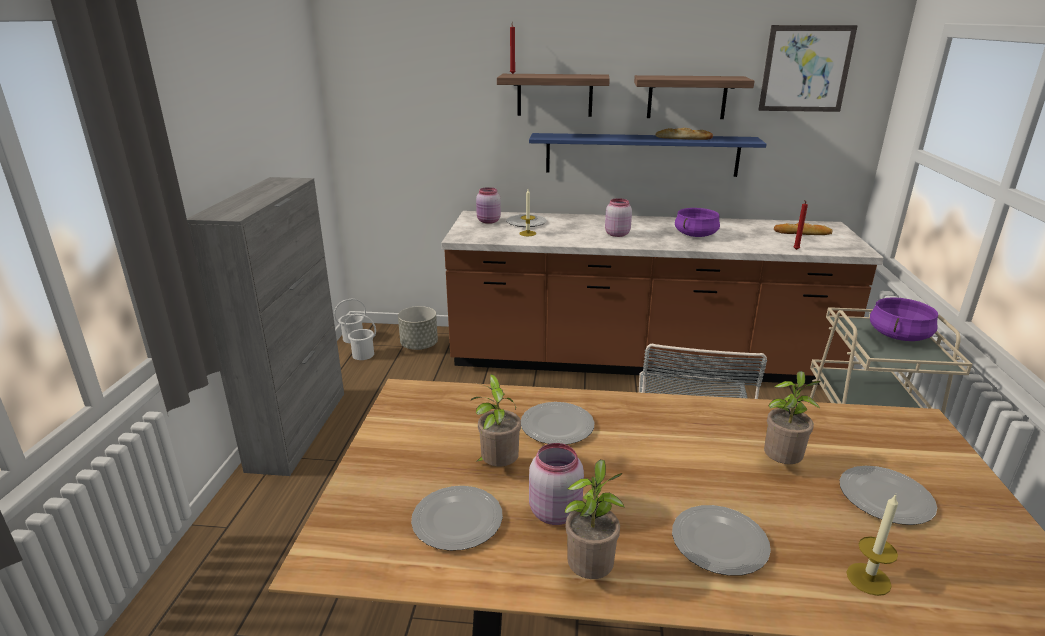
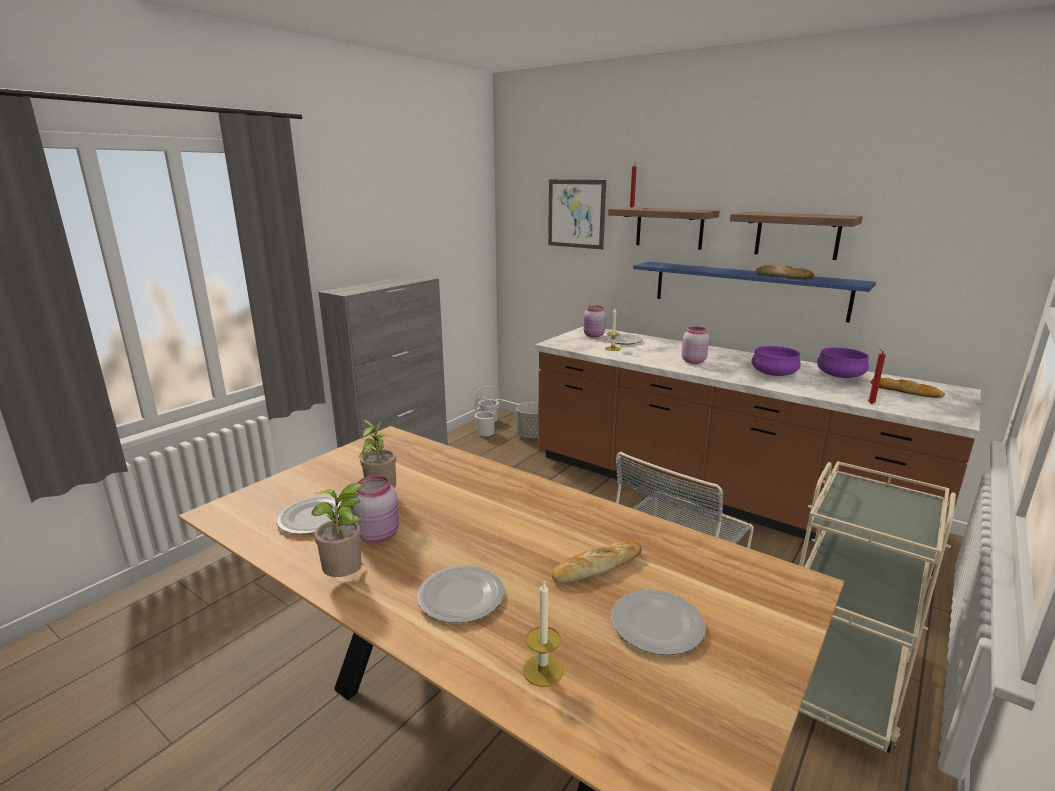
camera: 30 degrees right, 5 degrees down
plate [521,402,594,445] -> none
picture [758,25,858,112] -> picture moved to [548,180,606,249]
potted plant [764,371,821,464] -> bread [552,540,642,584]
purple cooking pot [870,297,938,341] -> purple cooking pot moved to [817,348,869,378]

